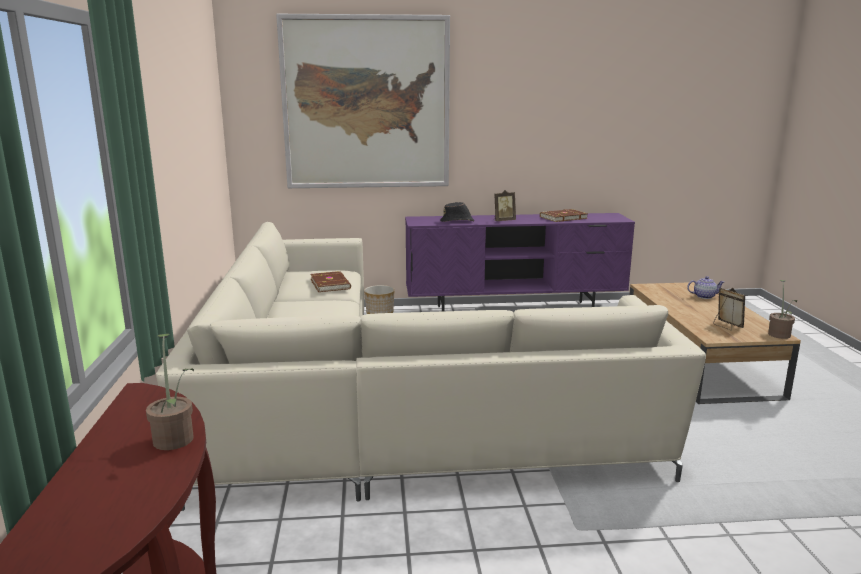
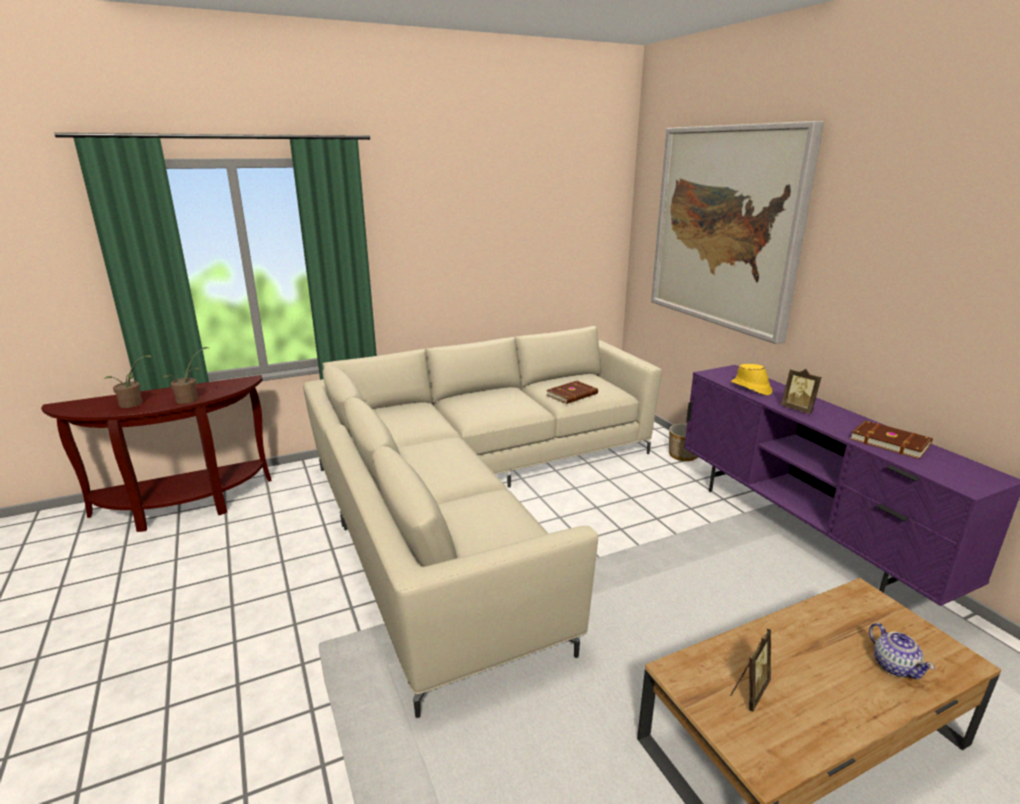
camera: 70 degrees right, 5 degrees up
black hat [440,202,474,222] -> yellow hat [731,364,773,396]
potted plant [768,280,797,339] -> potted plant moved to [104,355,153,408]

